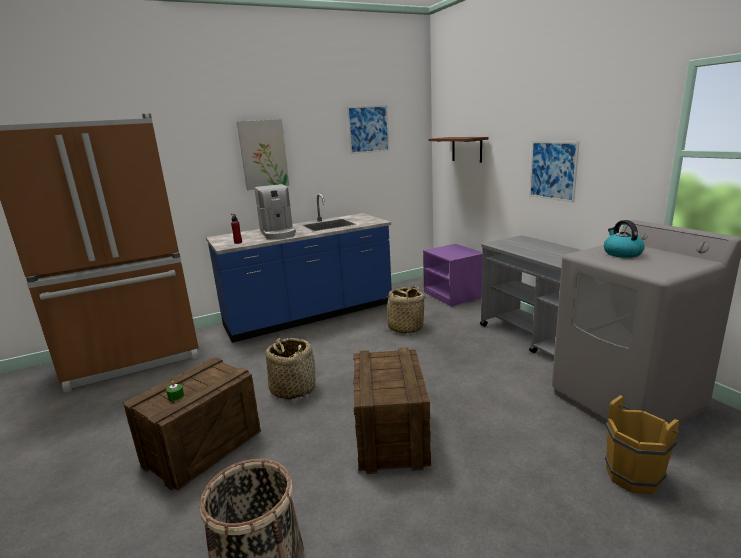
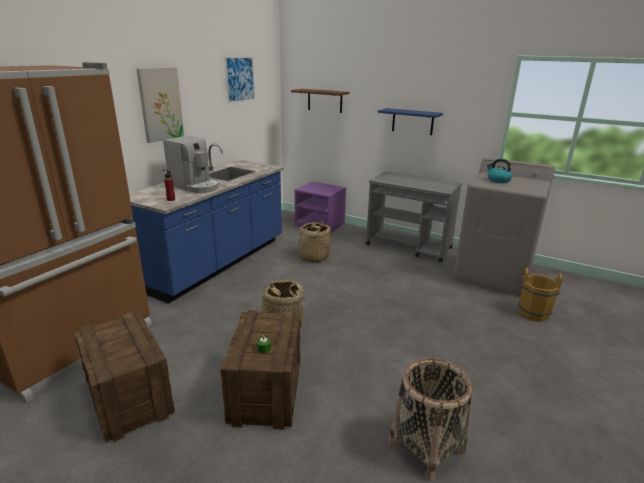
camera: 35 degrees left, 5 degrees up
crate [353,348,431,474] -> crate moved to [73,312,175,443]
picture [529,141,580,203] -> blue shelf [378,108,443,135]

